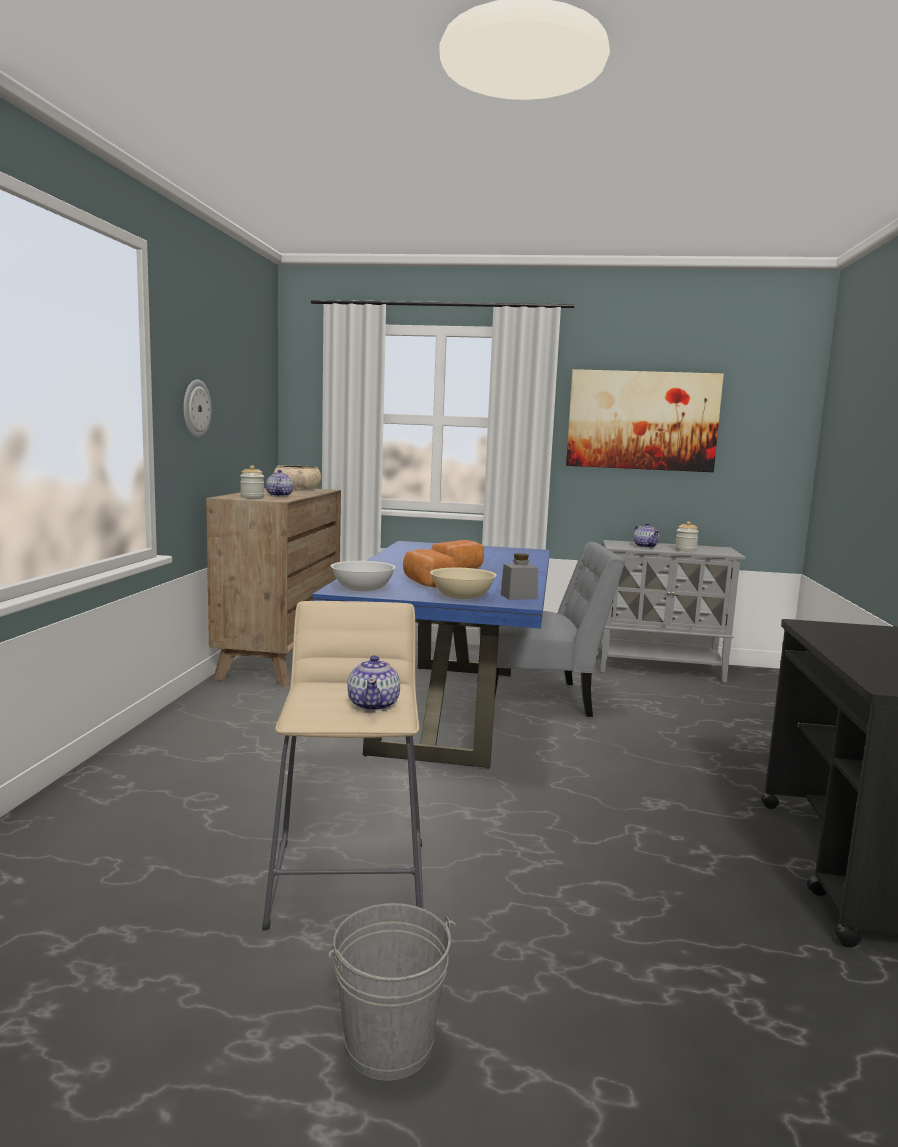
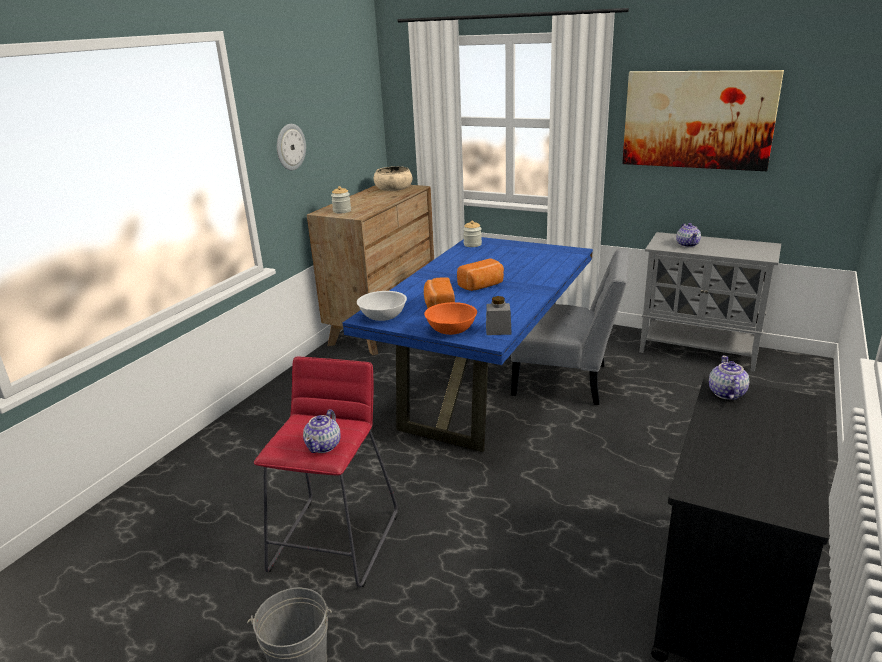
camera: 20 degrees right, 15 degrees up
beige stool [262,601,423,930] -> red stool [254,357,398,587]
teapot [266,470,293,496] -> teapot moved to [709,355,749,400]
beige bowl [430,568,496,599] -> orange bowl [424,302,477,335]
jar [675,521,699,552] -> jar moved to [463,221,482,247]

